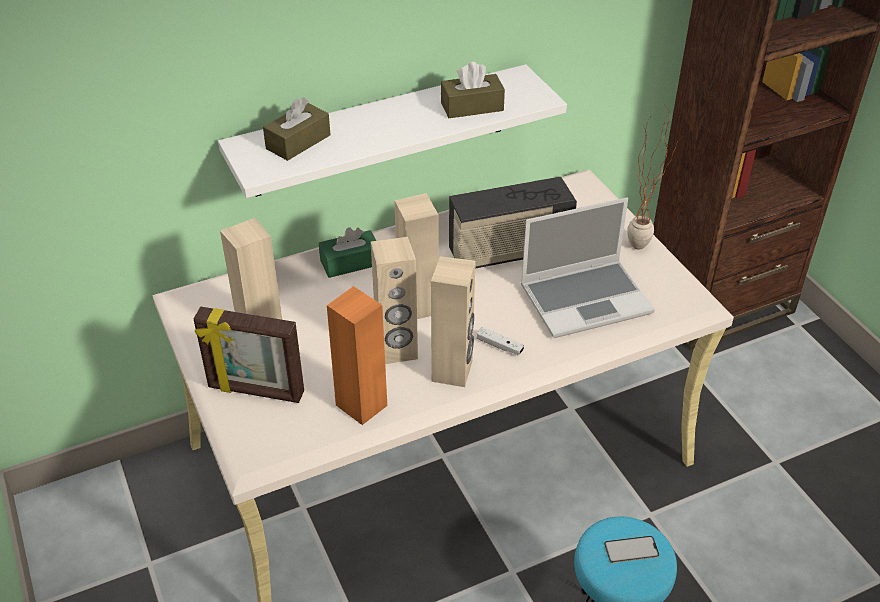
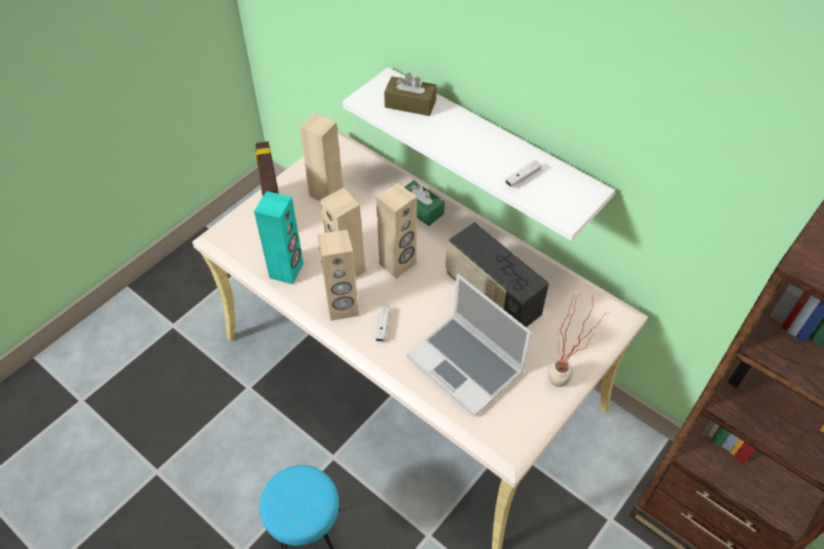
camera: 65 degrees right, 10 degrees up
orange speaker [327,286,387,425] -> turquoise speaker [254,191,304,284]
brown tissue box [441,62,505,118] -> white game controller [505,160,542,187]
phone [604,536,659,563] -> none

